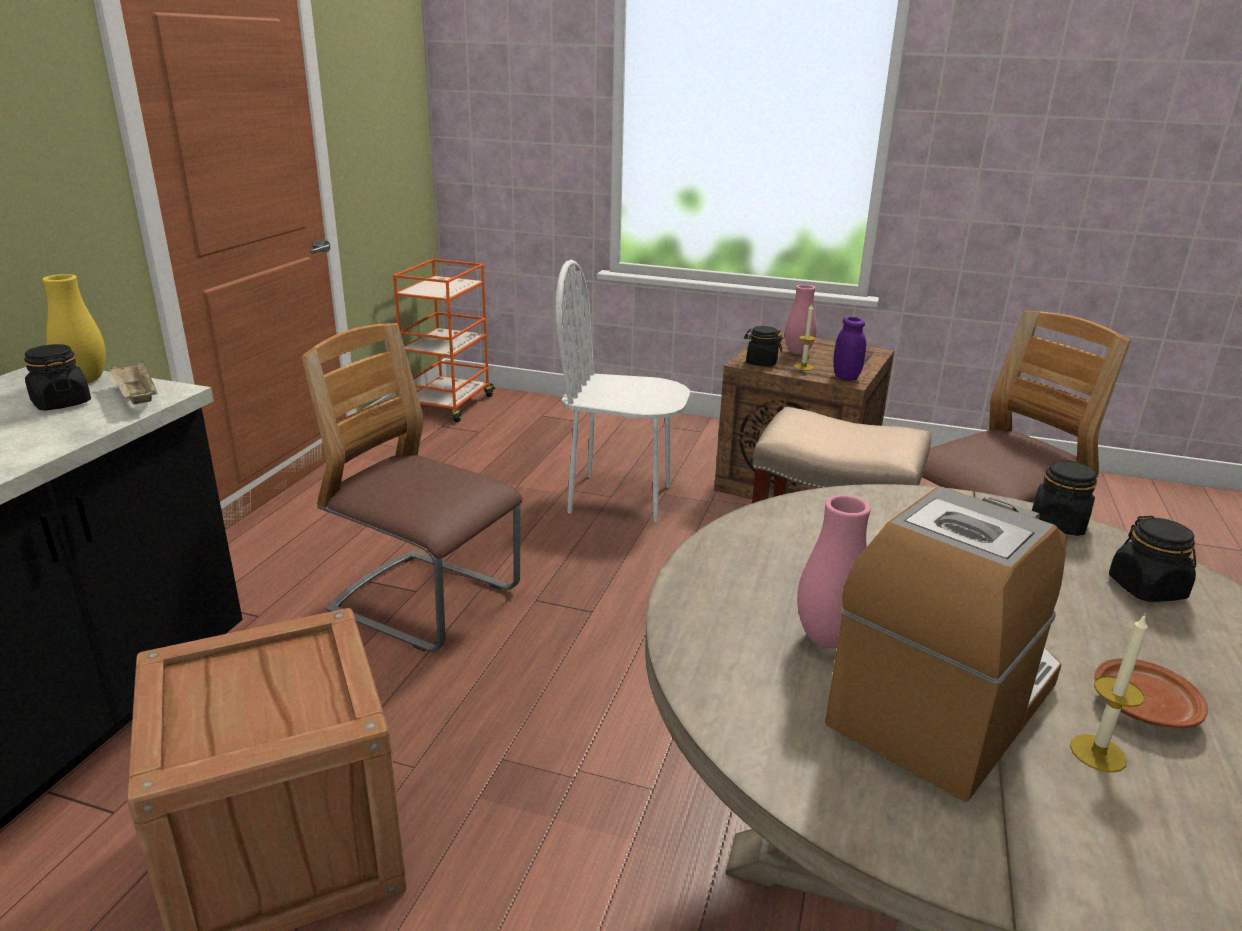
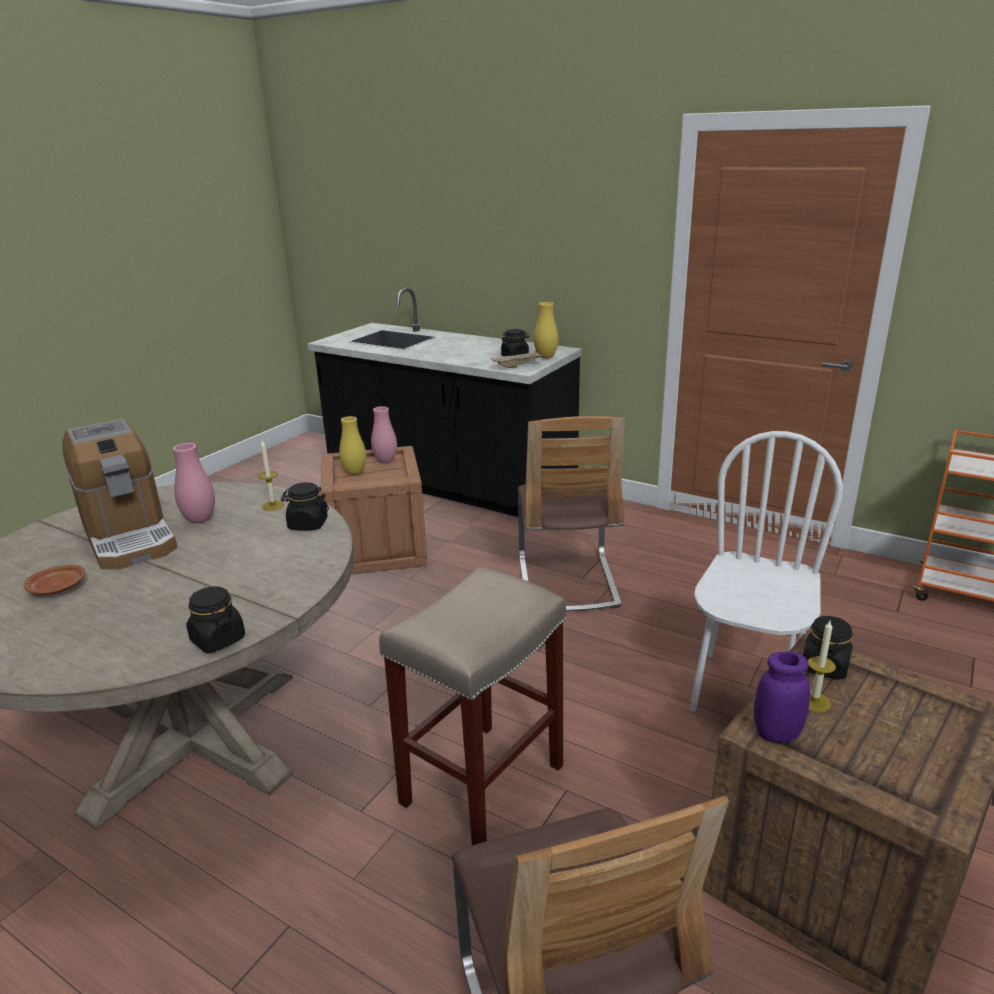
camera: 105 degrees right, 0 degrees up
chair [301,323,522,652] -> chair turned 135 degrees clockwise [518,416,625,611]
pink vase [785,285,817,355] -> pink vase moved to [371,406,397,463]
candle [1070,614,1148,773] -> candle moved to [258,440,284,511]
black jar [1109,516,1196,602] -> black jar moved to [281,482,329,531]
none -> yellow vase [339,416,366,475]

